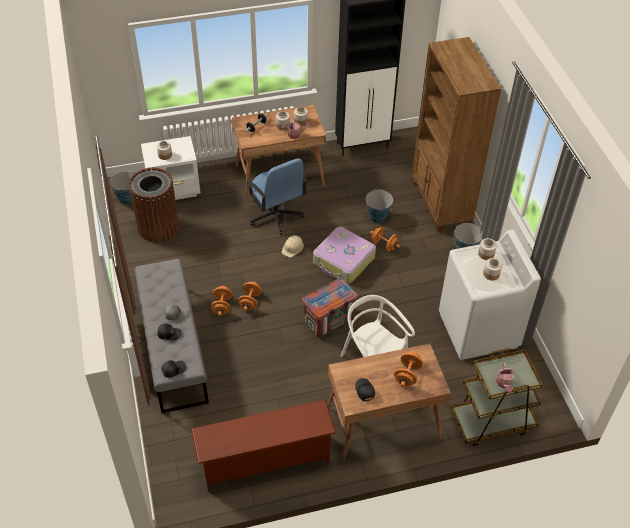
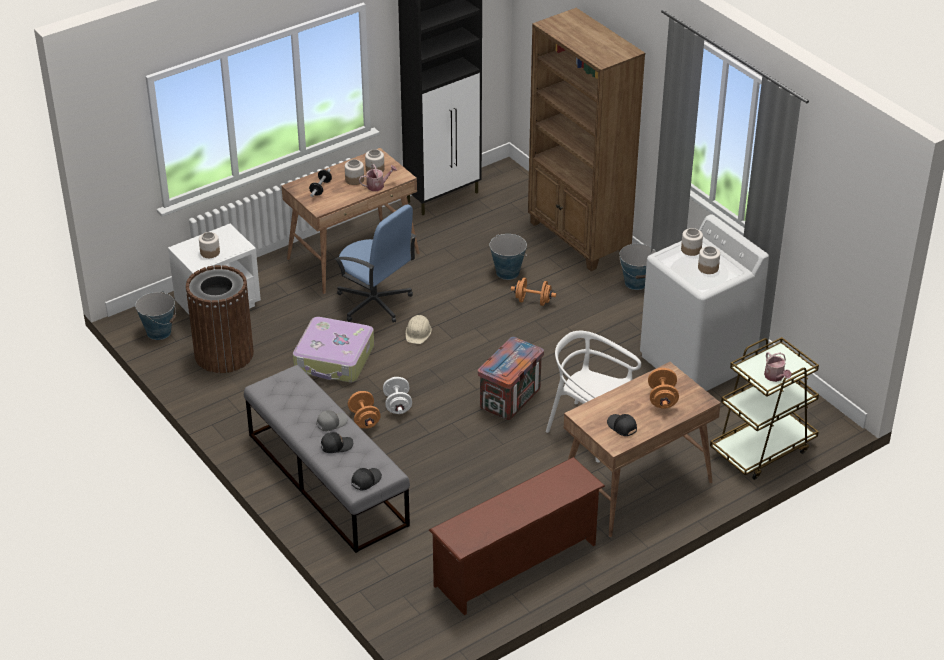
camera: 20 degrees left, 10 degrees down
orange dumbbell [238,282,262,311] -> white dumbbell [383,377,412,414]
suitcase [313,227,376,283] -> suitcase moved to [293,317,374,382]

